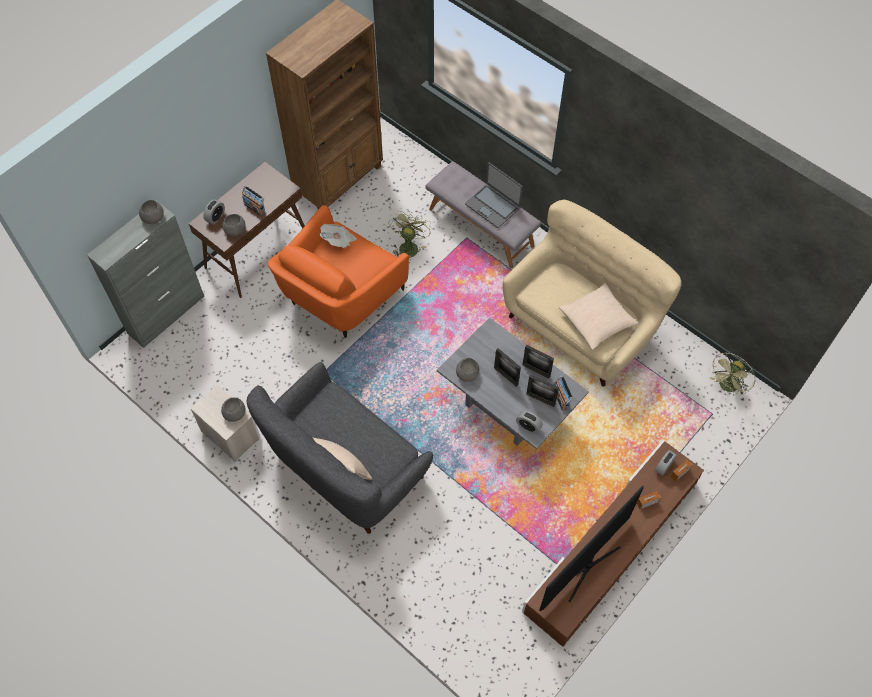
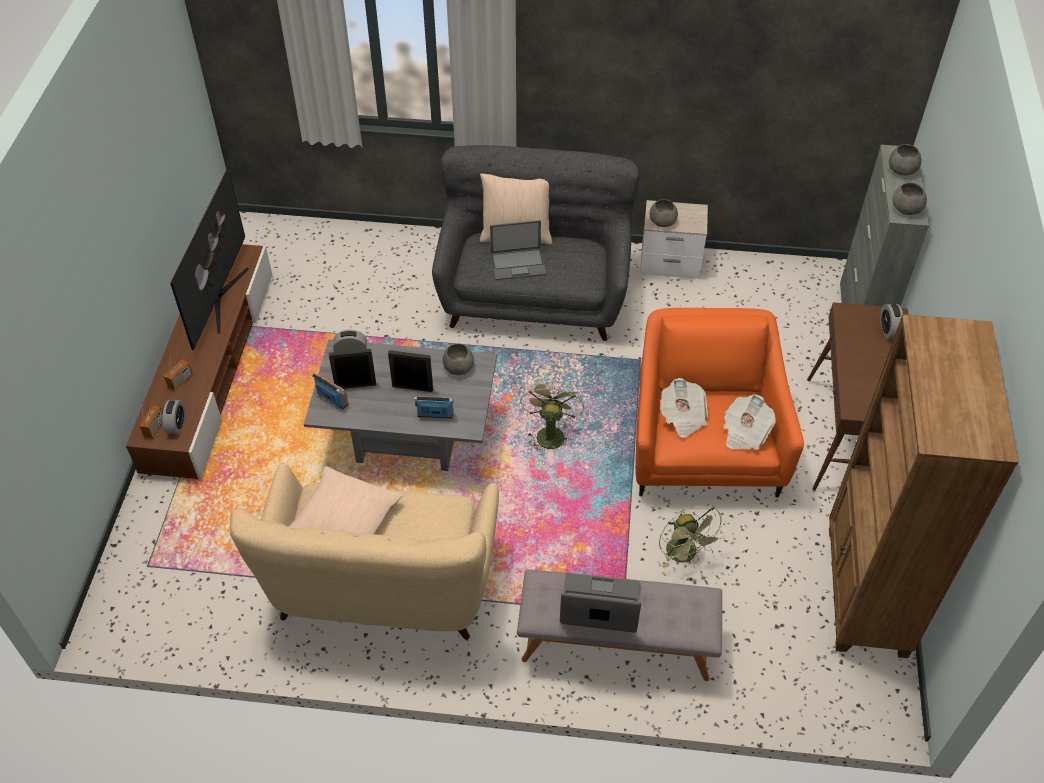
camera: 145 degrees right, 10 degrees down
grey bowl [222,214,246,236] -> grey bowl moved to [889,144,921,176]
radio [242,186,265,216] -> radio moved to [414,396,454,419]
picture frame [523,345,554,379] -> none
green fan [709,352,756,395] -> green fan moved to [520,379,584,455]
none -> laptop [490,220,546,280]
none -> newspaper [660,378,708,438]

